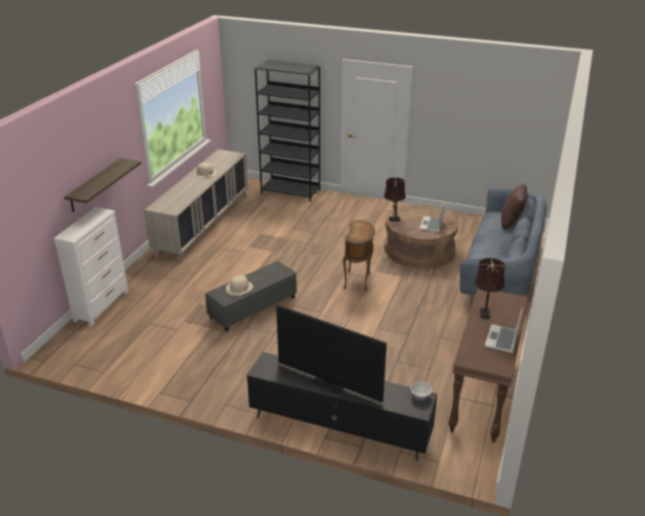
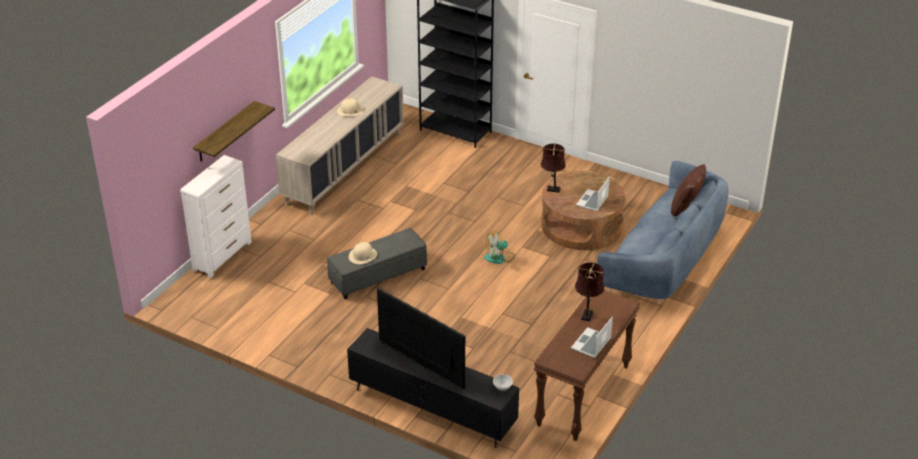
camera: 10 degrees right, 5 degrees up
brown side table [343,220,375,291] -> fan [484,231,515,264]

